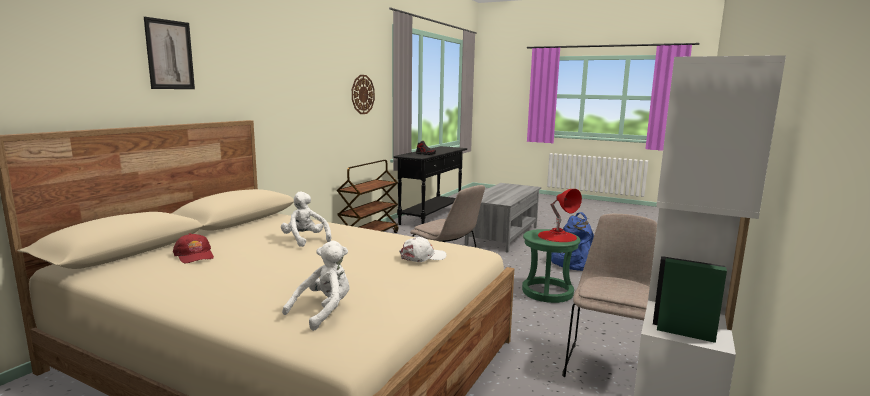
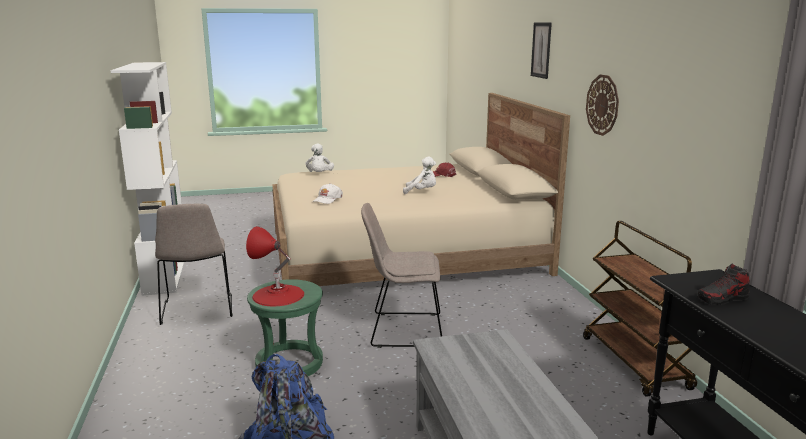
camera: 140 degrees right, 5 degrees up
wall clock [352,75,375,114] -> wall clock moved to [586,74,619,136]

